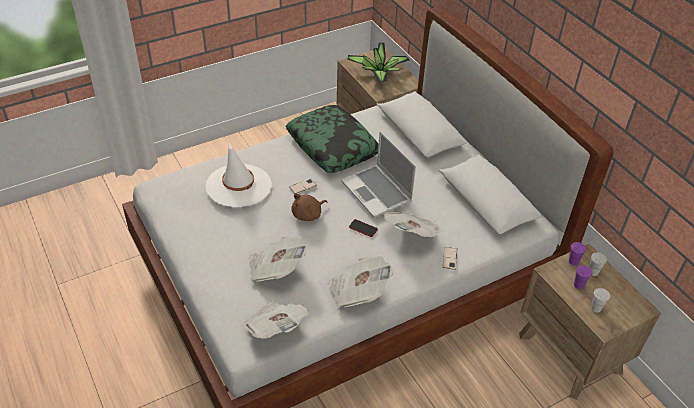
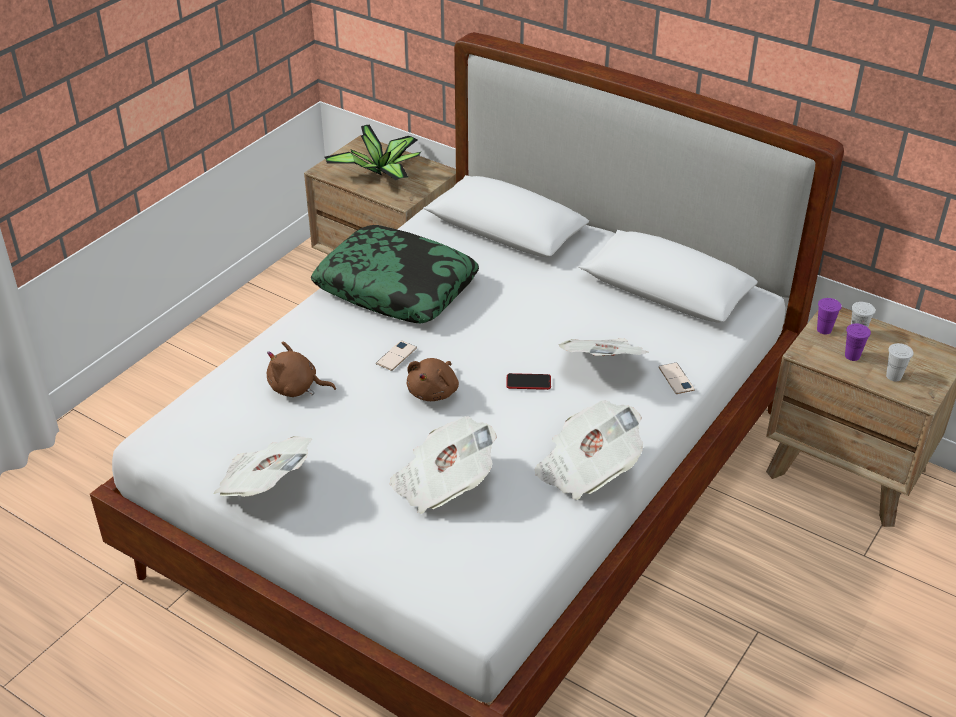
camera: 25 degrees left, 5 degrees down
white hat [206,142,272,208] -> brown plush toy [267,341,336,397]
newspaper [244,301,308,339] -> newspaper moved to [213,436,312,497]
laptop [341,131,416,218] -> none

